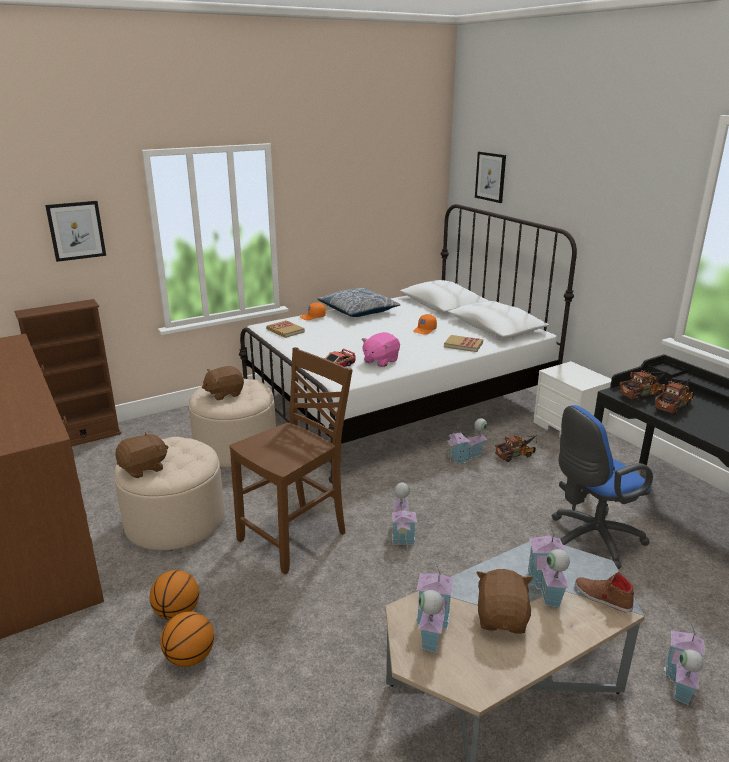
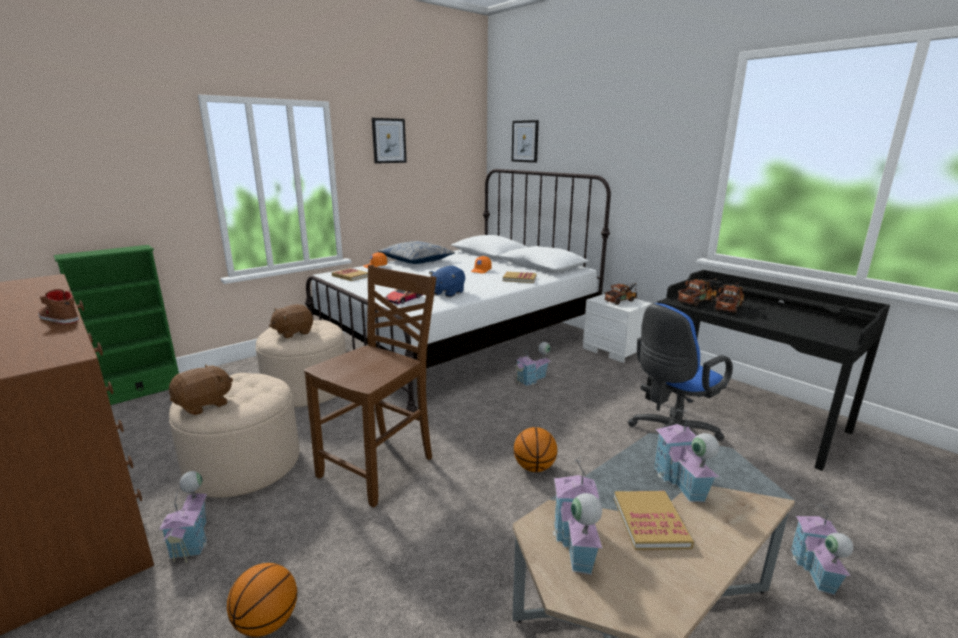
camera: 10 degrees left, 5 degrees down
brown bookcase [14,299,121,446] -> green bookcase [54,245,179,405]
picture [45,201,106,262] -> picture moved to [372,118,407,164]
basketball [149,570,199,620] -> basketball moved to [514,427,557,472]
pink plush toy [362,332,400,367] -> blue plush toy [429,266,465,297]
toy house [392,482,417,549] -> toy house moved to [159,471,207,563]
brown plush toy [477,569,533,634] -> book [614,491,694,550]
toy truck [495,435,537,462] -> toy truck moved to [605,283,637,305]
brown shoe [575,572,634,613] -> brown shoe moved to [38,289,79,324]

